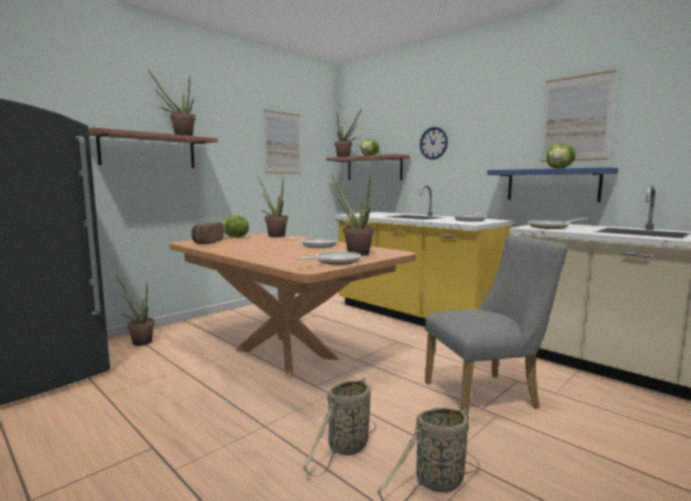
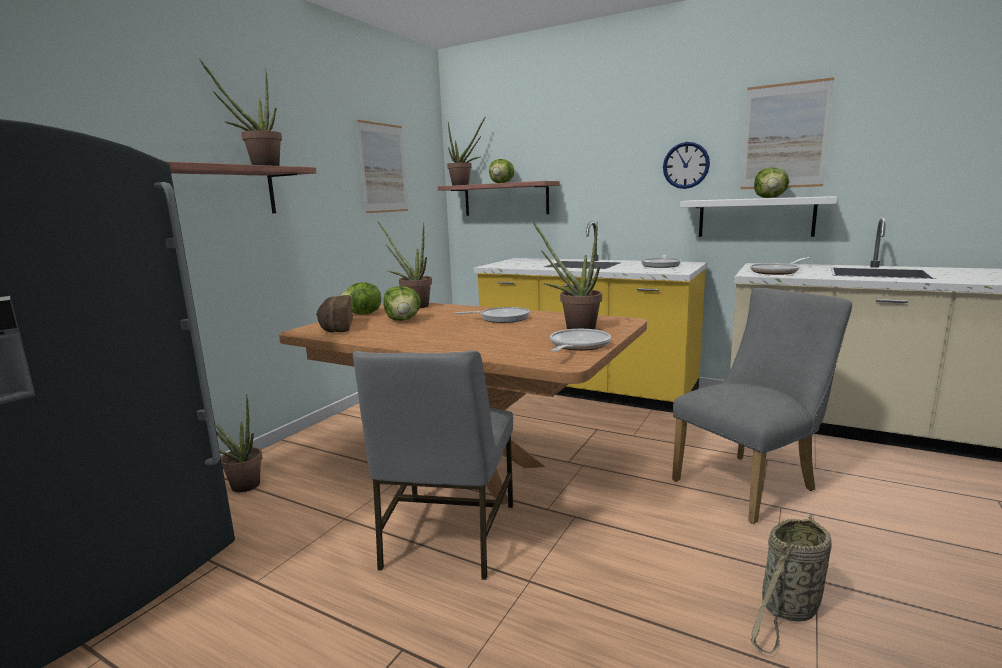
camera: 15 degrees left, 5 degrees up
basket [303,378,376,477] -> none
wall clock [420,127,448,160] -> wall clock moved to [663,142,710,189]
blue shelf [487,167,618,202] -> white shelf [680,196,837,237]
none -> grey chair [353,351,513,580]
none -> lettuce [383,286,421,321]

